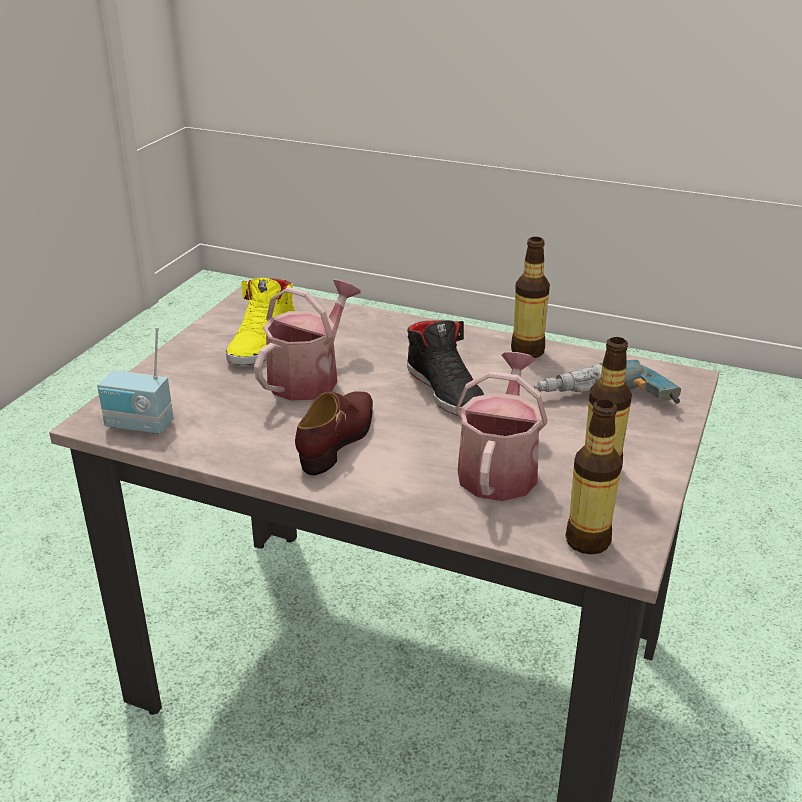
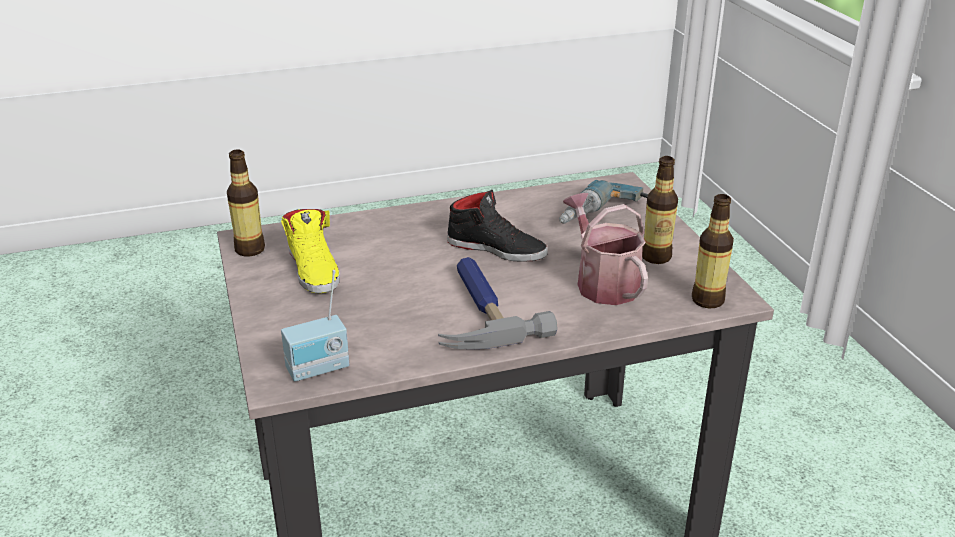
camera: 40 degrees left, 0 degrees up
watering can [254,279,361,401] -> none
brown shoe [295,391,373,475] -> hammer [438,257,558,349]
bottle [511,237,550,358] -> bottle moved to [227,149,265,257]

